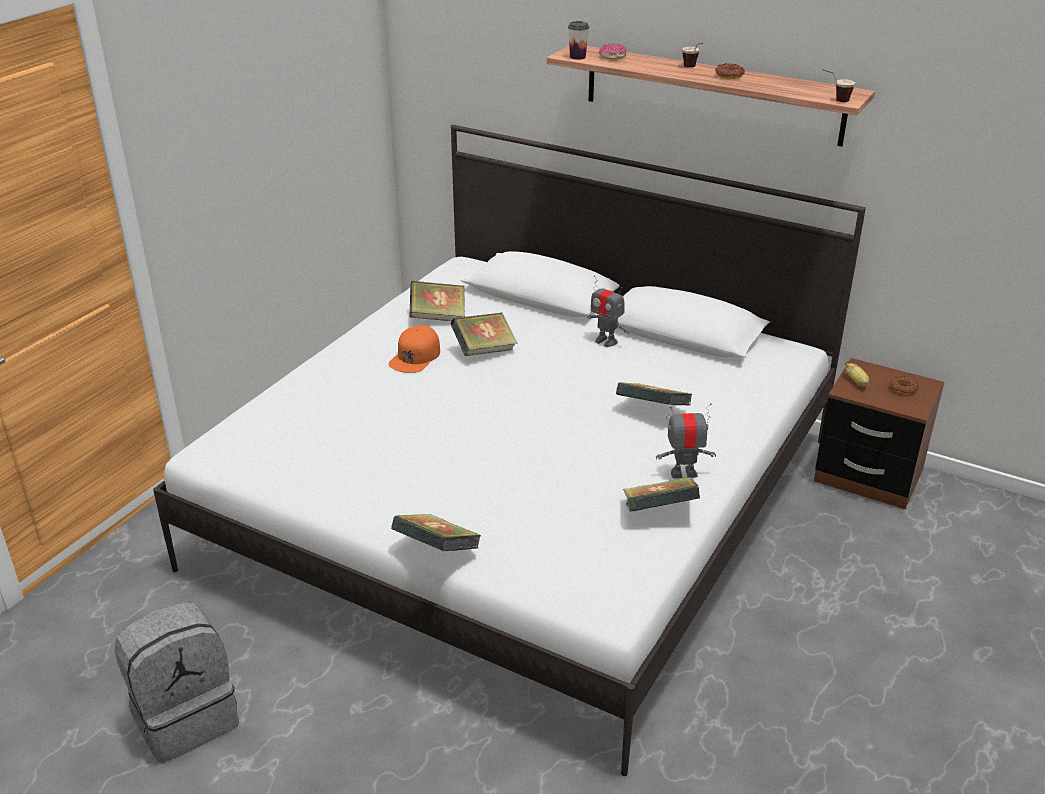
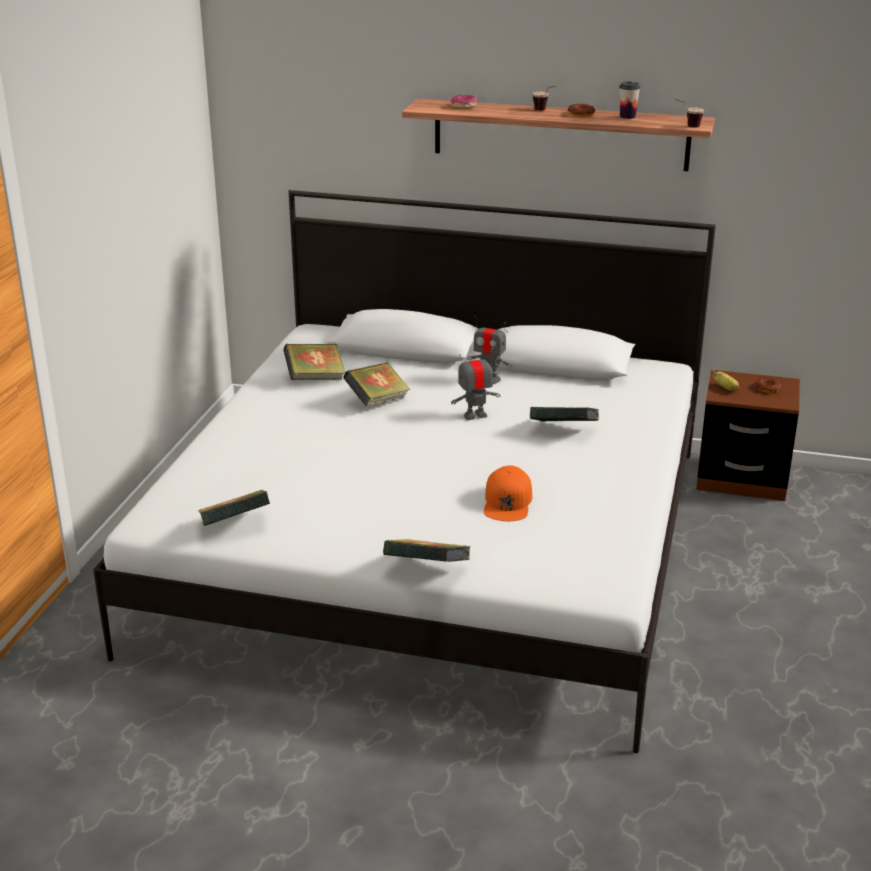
camera: 15 degrees left, 5 degrees down
grey backpack [114,602,239,763] -> none
orange cap [389,325,440,373] -> orange cap moved to [484,465,532,521]
cup [568,21,589,60] -> cup moved to [619,82,640,119]
book [623,477,700,512] -> book moved to [198,490,270,526]
toy robot [656,403,716,478] -> toy robot moved to [451,348,501,420]

